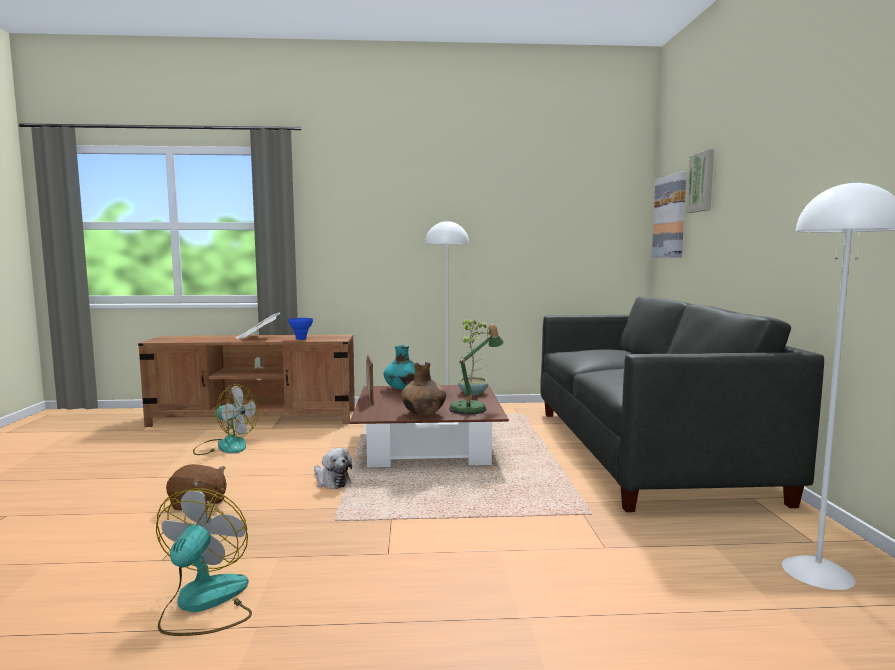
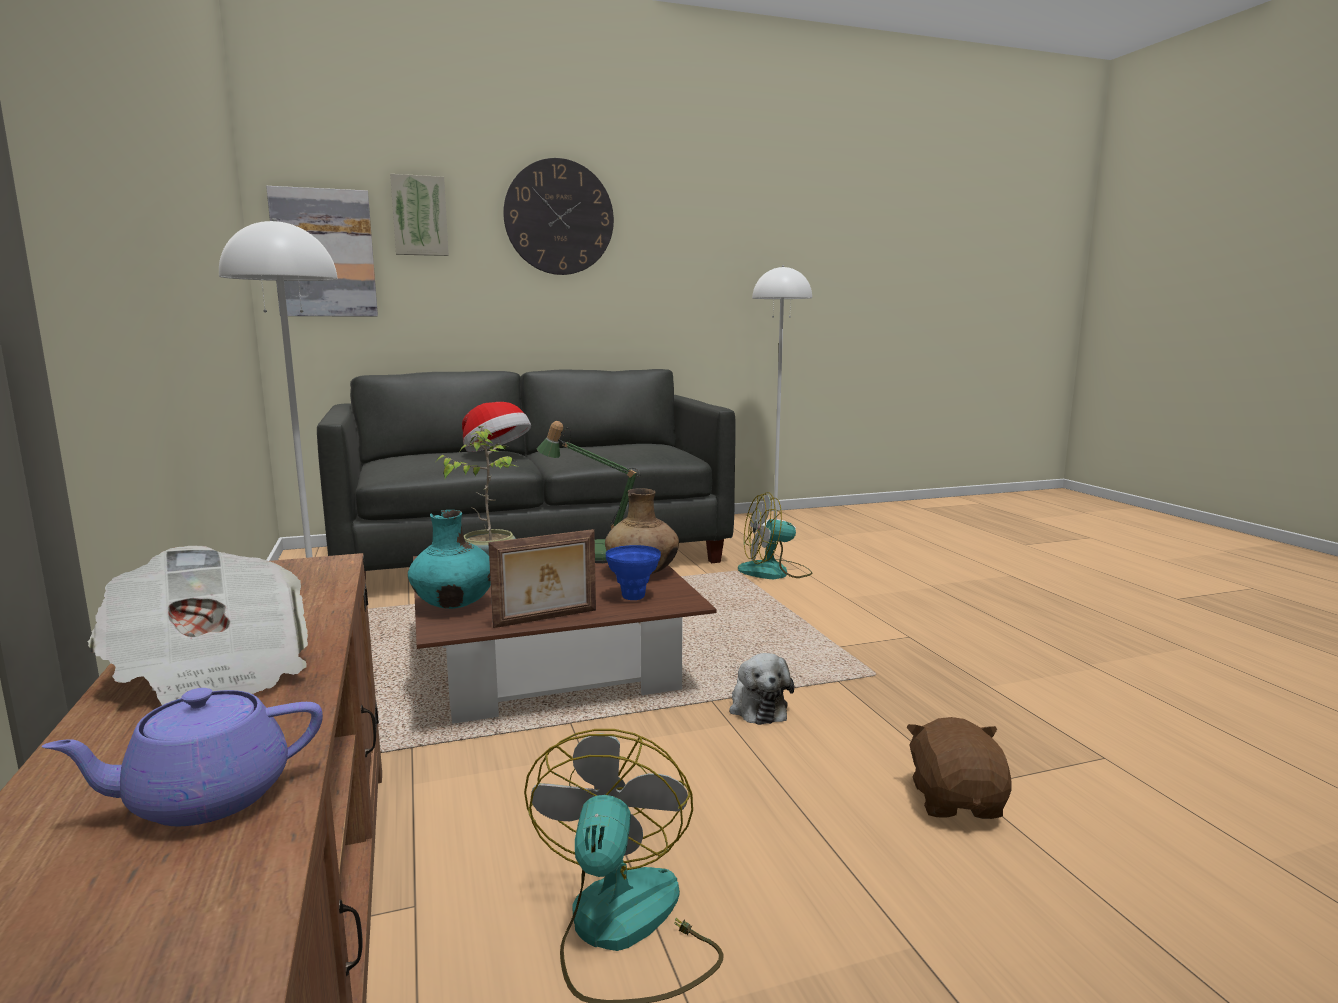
camera: 105 degrees left, 5 degrees up
fan [156,488,252,636] -> fan moved to [738,492,813,579]
blue vase [288,318,313,340] -> blue vase moved to [606,545,661,600]
plush toy [314,448,352,489] -> plush toy turned 135 degrees clockwise [729,653,794,725]
none -> purple teapot [41,688,323,826]
none -> hat [462,402,531,452]
none -> wall clock [503,158,614,275]

